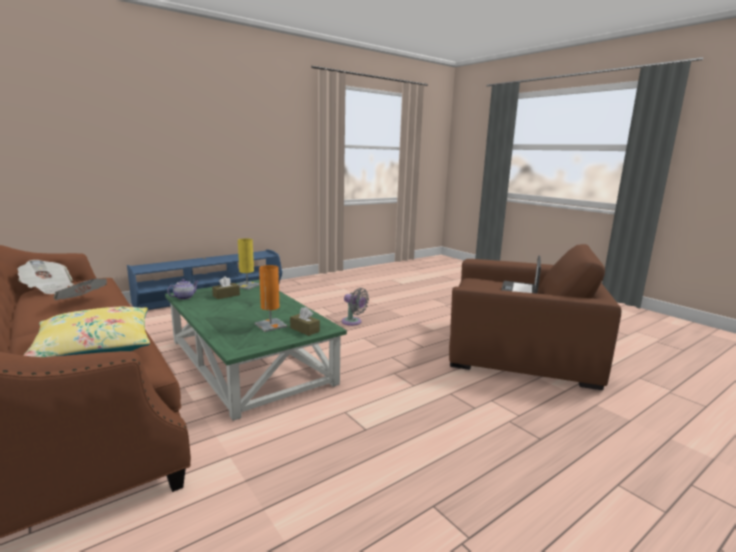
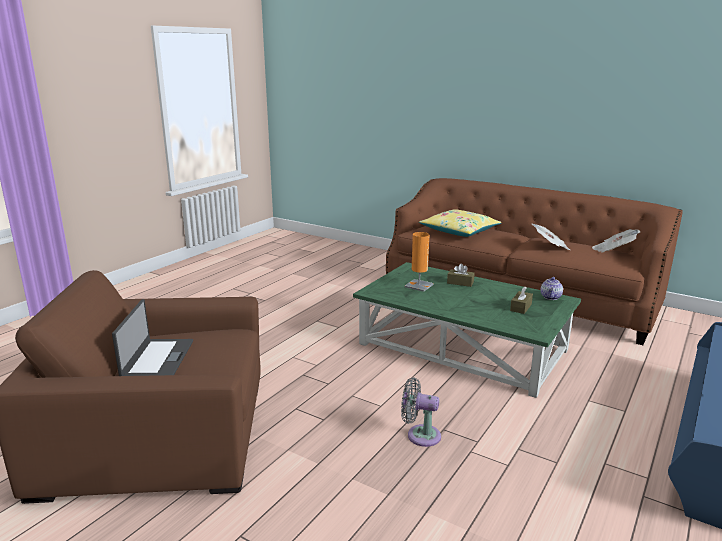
camera: 160 degrees right, 5 degrees up
yellow table lamp [237,238,260,290] -> none
brown tissue box [290,307,320,336] -> brown tissue box moved to [447,264,474,287]

